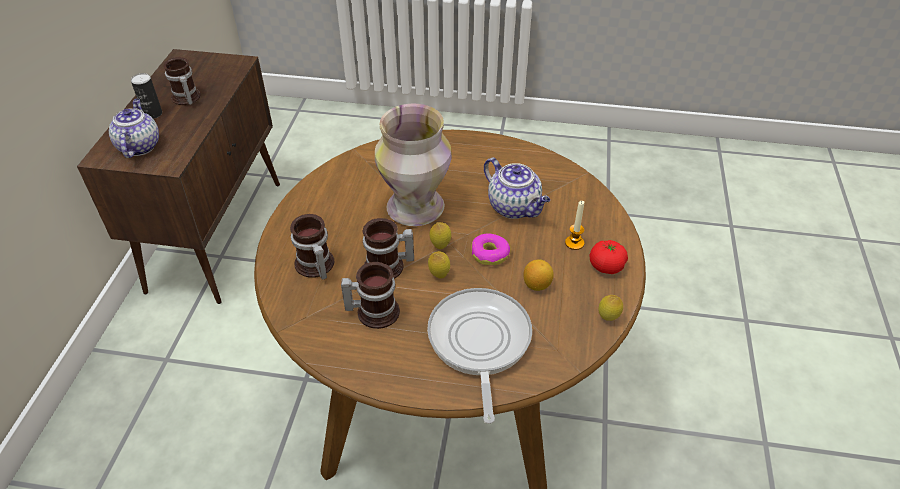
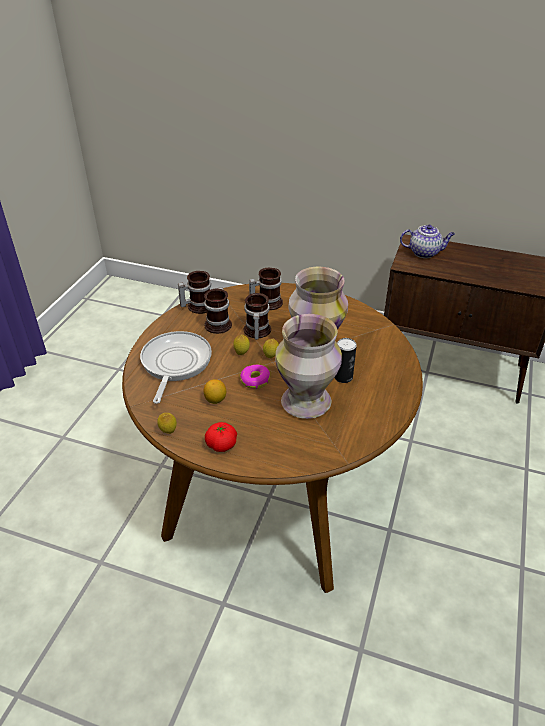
camera: 100 degrees right, 5 degrees down
can [131,73,162,119] -> can moved to [334,338,357,383]
mug [163,57,201,105] -> mug moved to [178,271,211,314]
frying pan [427,288,532,424] -> frying pan turned 90 degrees counterclockwise [140,331,212,404]
teapot [484,158,550,219] -> vase [275,314,342,419]
candle [565,201,584,250] -> none

